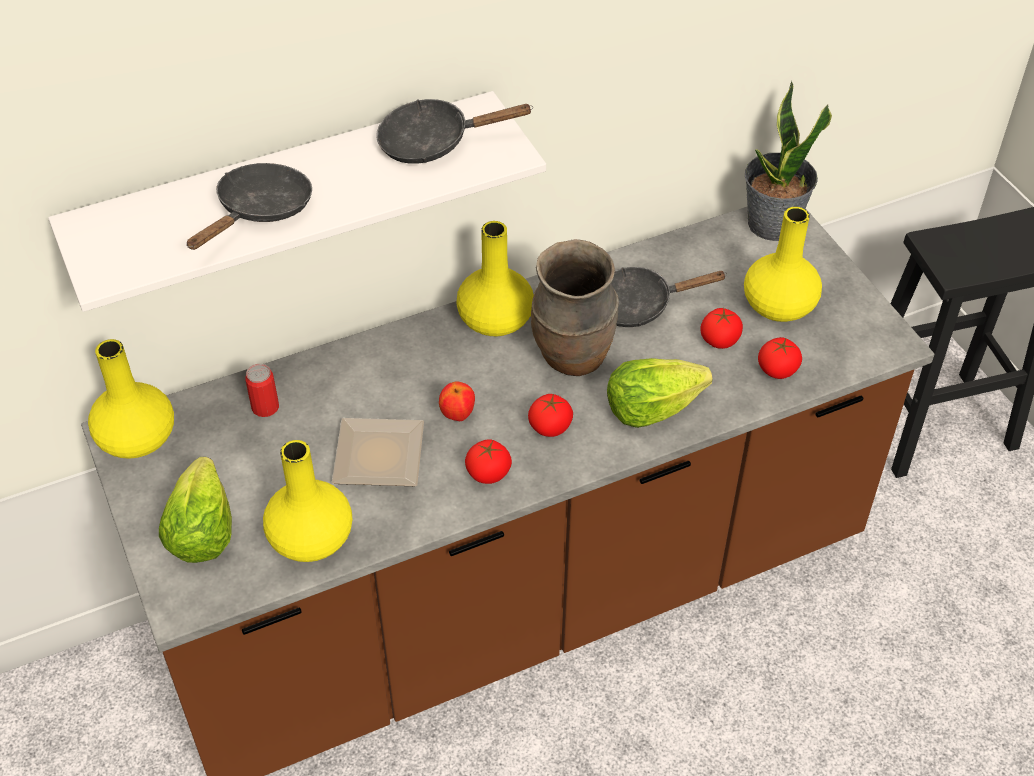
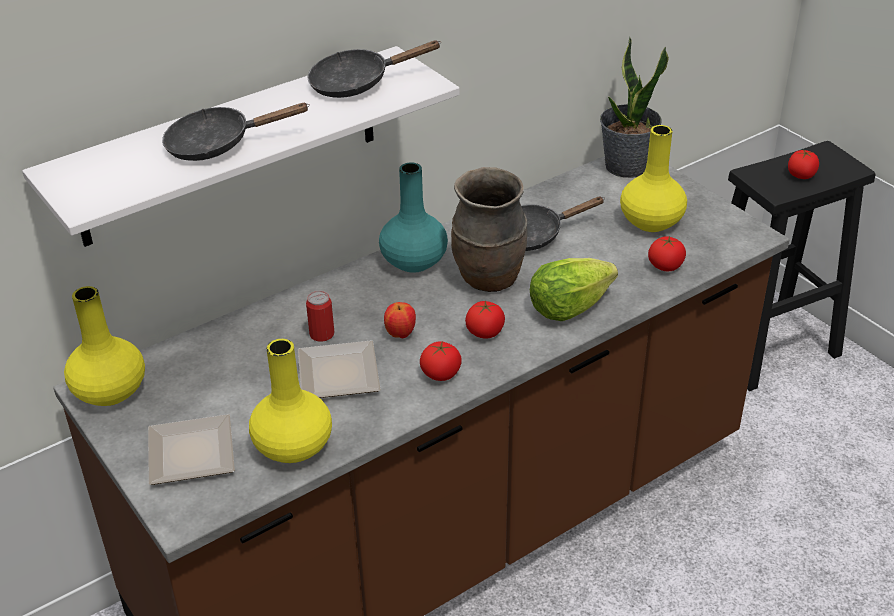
camera: 10 degrees left, 10 degrees down
lettuce [159,457,232,563] -> plate [148,414,235,485]
black frying pan [186,163,312,250] -> black frying pan turned 120 degrees counterclockwise [162,103,310,161]
can [245,364,279,417] -> can moved to [306,291,334,342]
yellow vase [456,221,534,336] -> turquoise vase [379,162,448,273]
tomato [700,308,743,349] -> tomato moved to [788,150,819,179]

